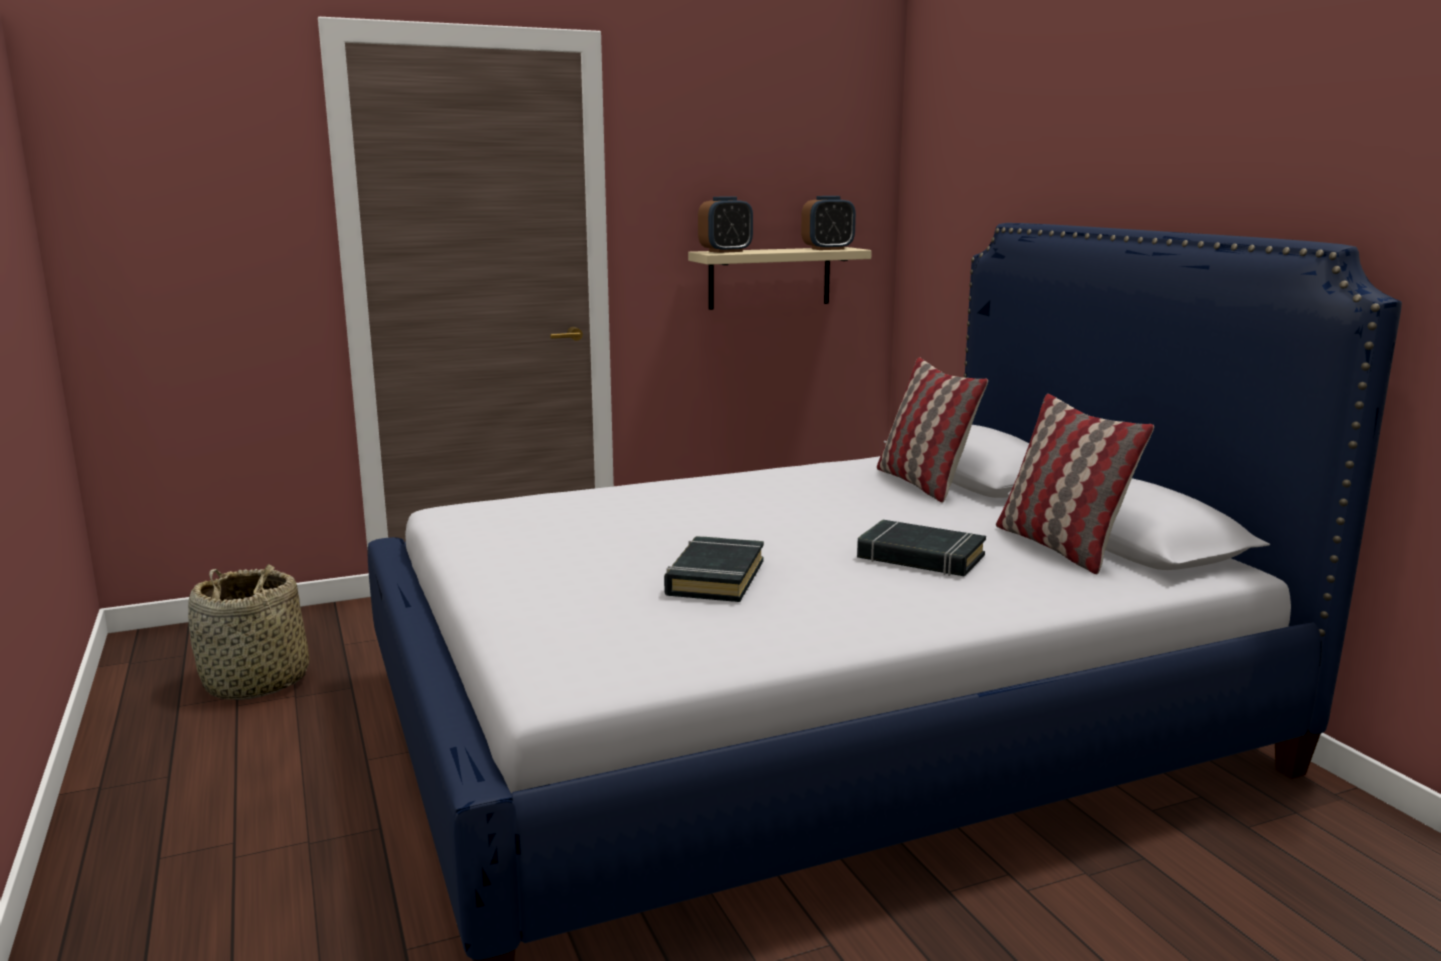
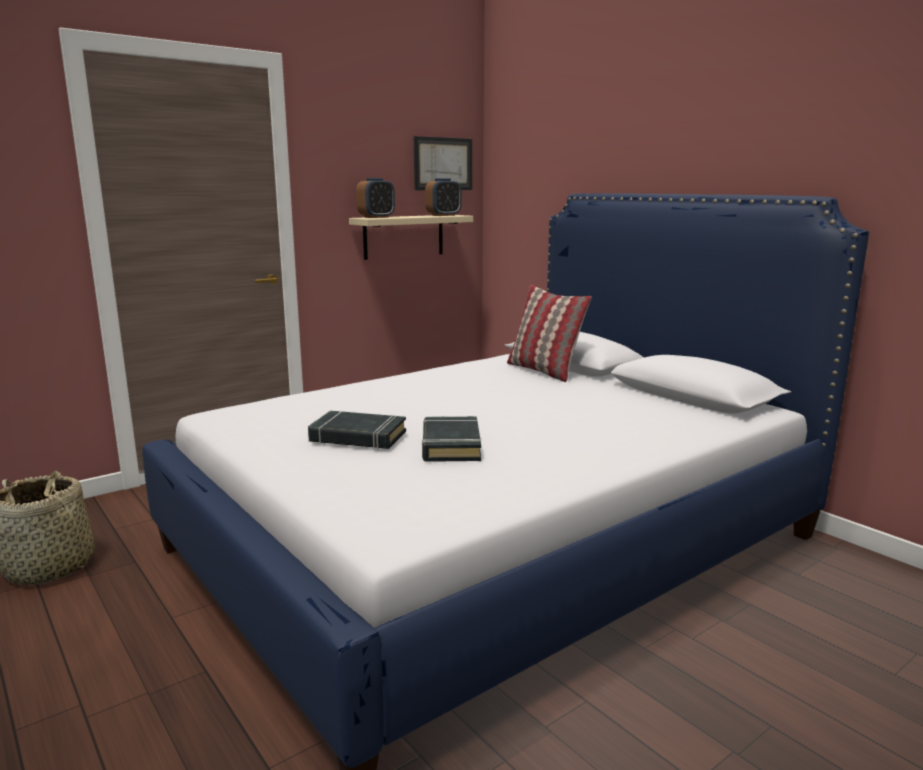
camera: 15 degrees left, 0 degrees up
black book [857,520,986,576] -> black book moved to [308,411,406,449]
pillow [996,394,1154,574] -> none
none -> picture [414,136,472,190]

